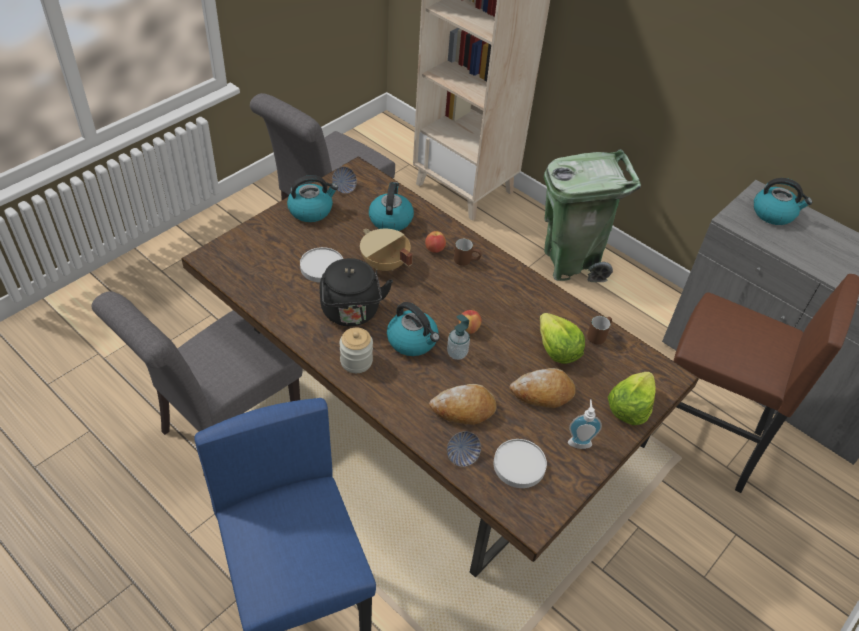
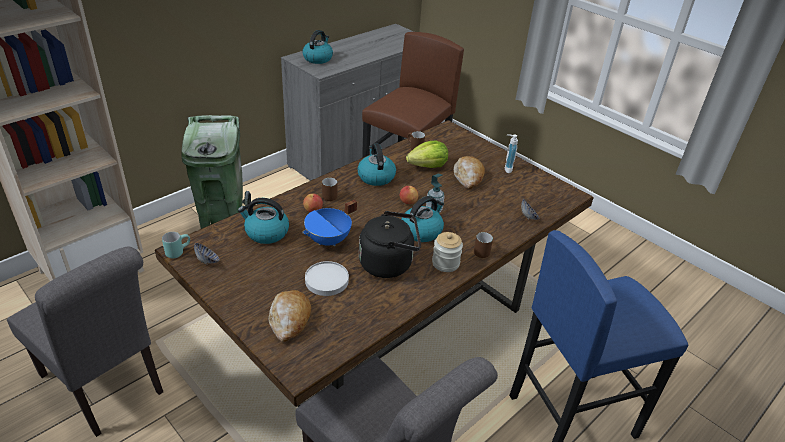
camera: 85 degrees left, 10 degrees down
kettle [287,175,338,222] -> kettle moved to [357,143,396,186]
beige cooking pot [360,229,413,271] -> blue cooking pot [302,200,357,246]
bread [429,384,497,425] -> bread moved to [269,290,311,342]
white plate [493,439,547,488] -> none
lettuce [608,372,656,425] -> none
none -> turquoise mug [162,232,190,258]
none -> brown mug [474,231,493,258]

